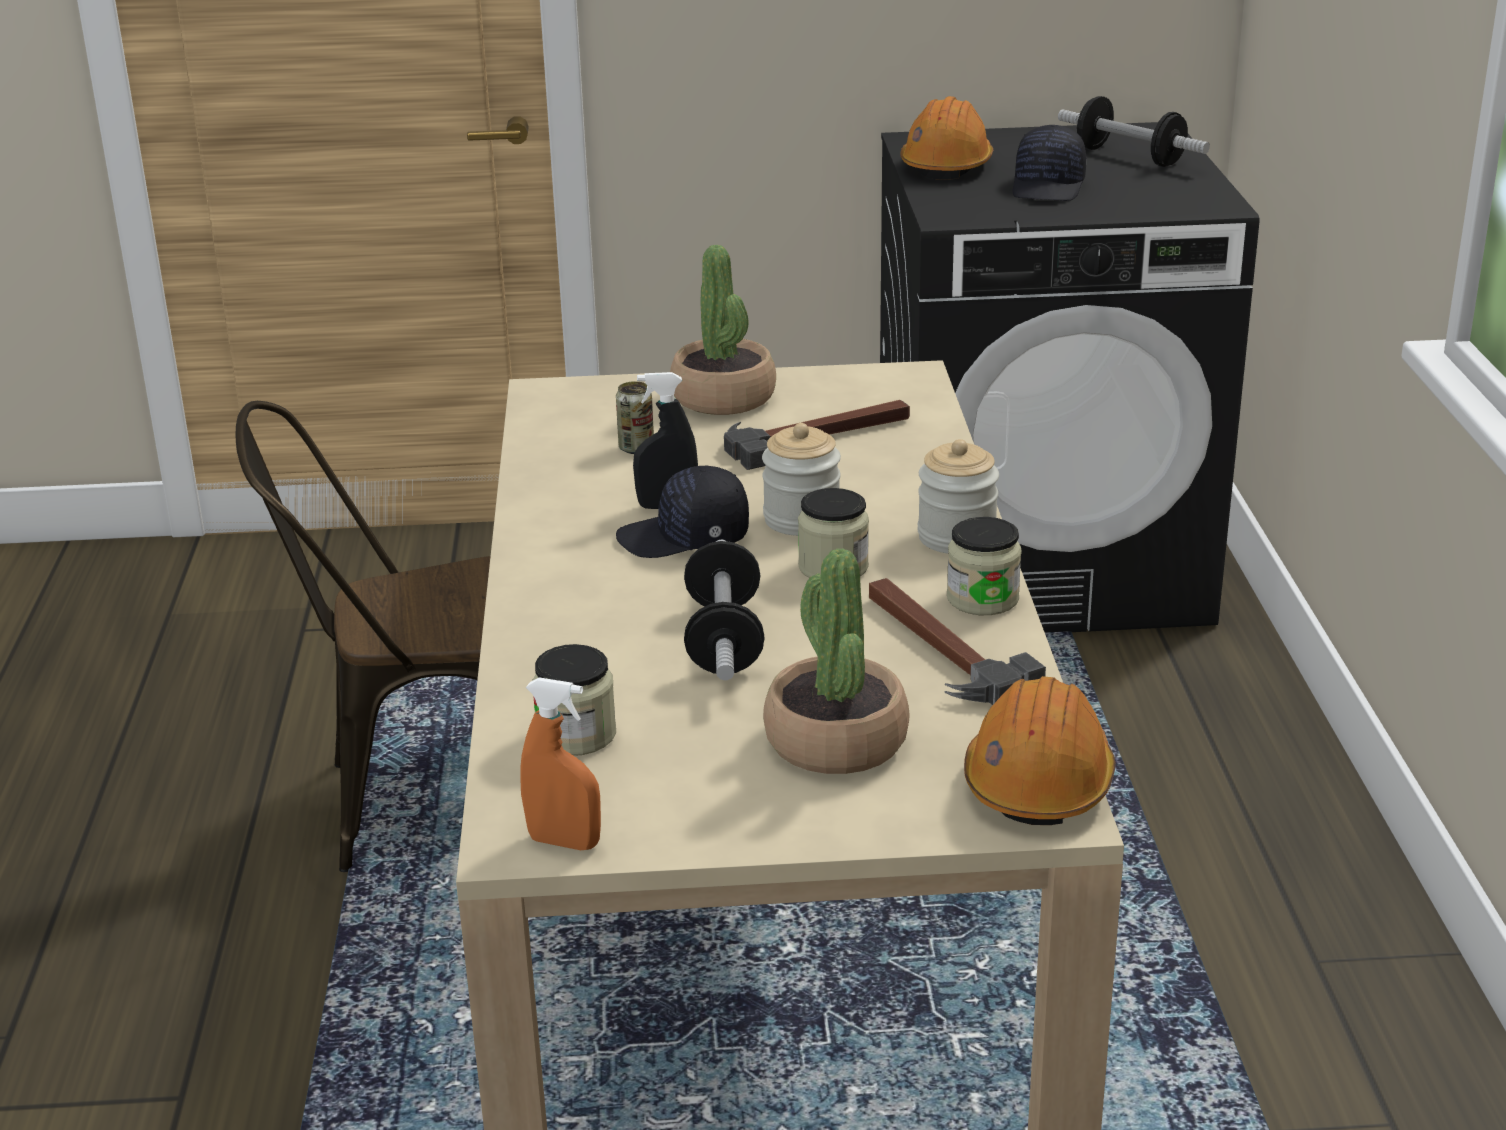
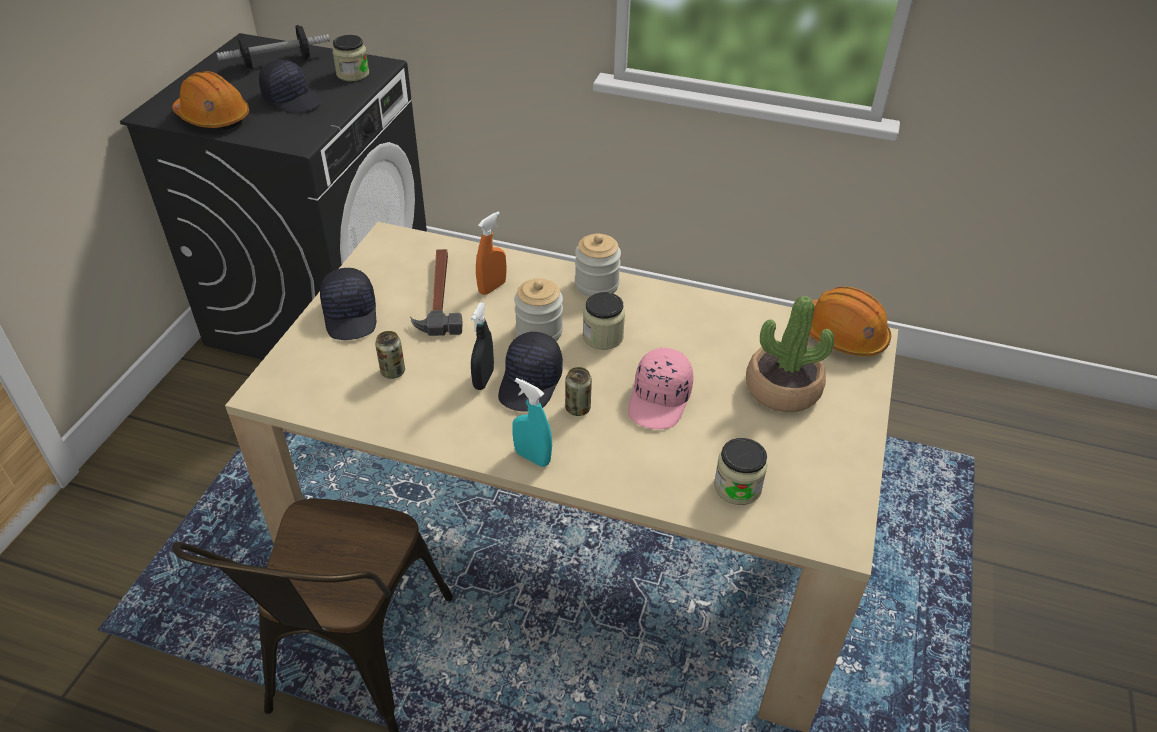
camera: 70 degrees left, 15 degrees up
orange spray bottle [520,677,601,850] -> orange spray bottle moved to [476,211,506,295]
potted plant [670,245,776,415] -> black cap [320,268,376,340]
dumbbell [684,540,764,680] -> pink cap [628,348,693,429]
hammer [869,578,1046,705] -> none
jar [947,517,1022,615] -> jar moved to [332,35,369,81]
none -> turquoise spray bottle [512,378,552,467]
none -> can [565,367,592,416]

